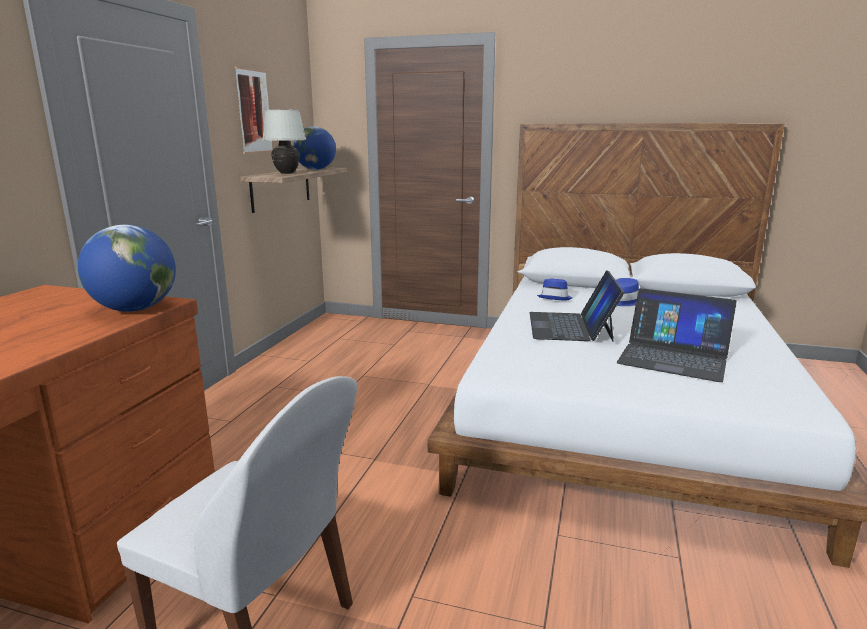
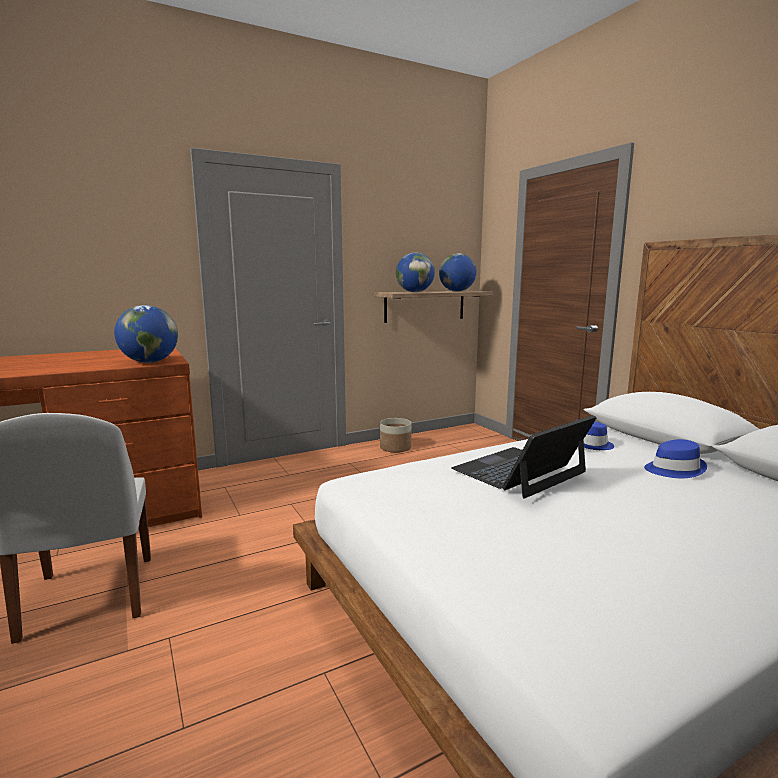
camera: 45 degrees right, 5 degrees down
picture [235,66,272,154] -> none
white table lamp [262,109,306,174] -> globe [396,252,435,292]
laptop [616,288,737,382] -> none
none -> planter [380,418,412,453]

